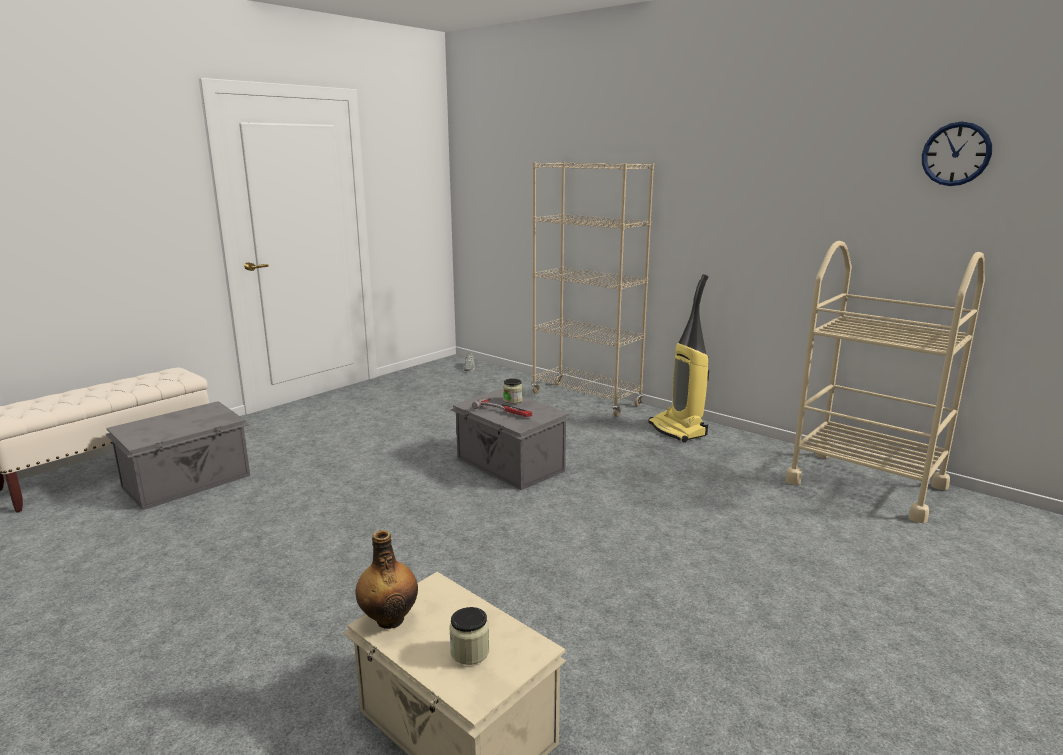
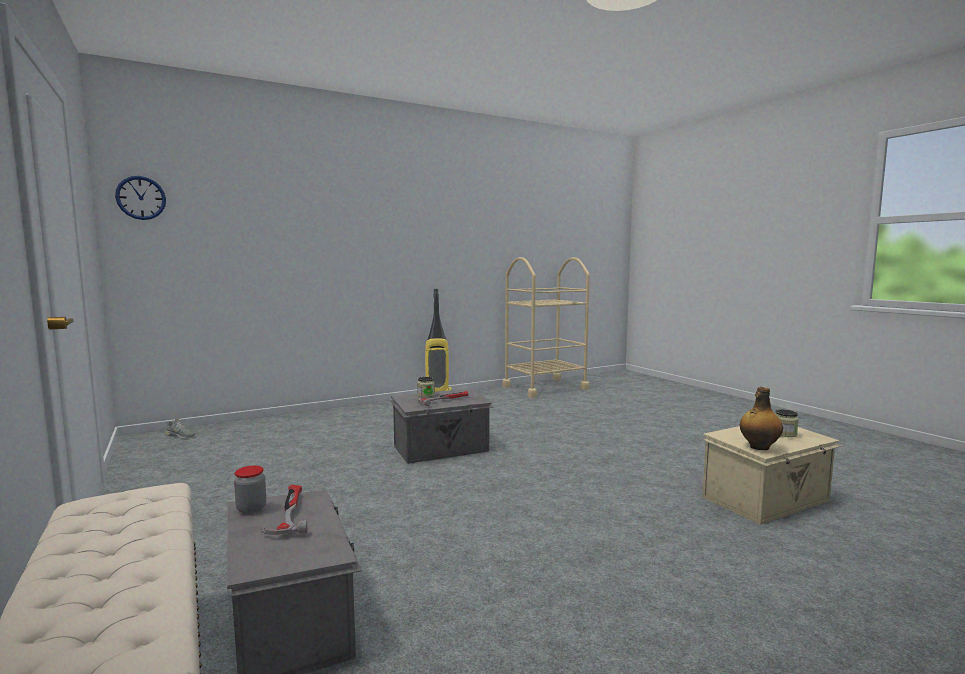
camera: 70 degrees left, 10 degrees down
beige bookcase [532,162,654,417] -> none
wall clock [922,121,992,186] -> wall clock moved to [115,176,166,220]
none -> jar [234,465,266,514]
none -> hammer [261,485,307,535]

